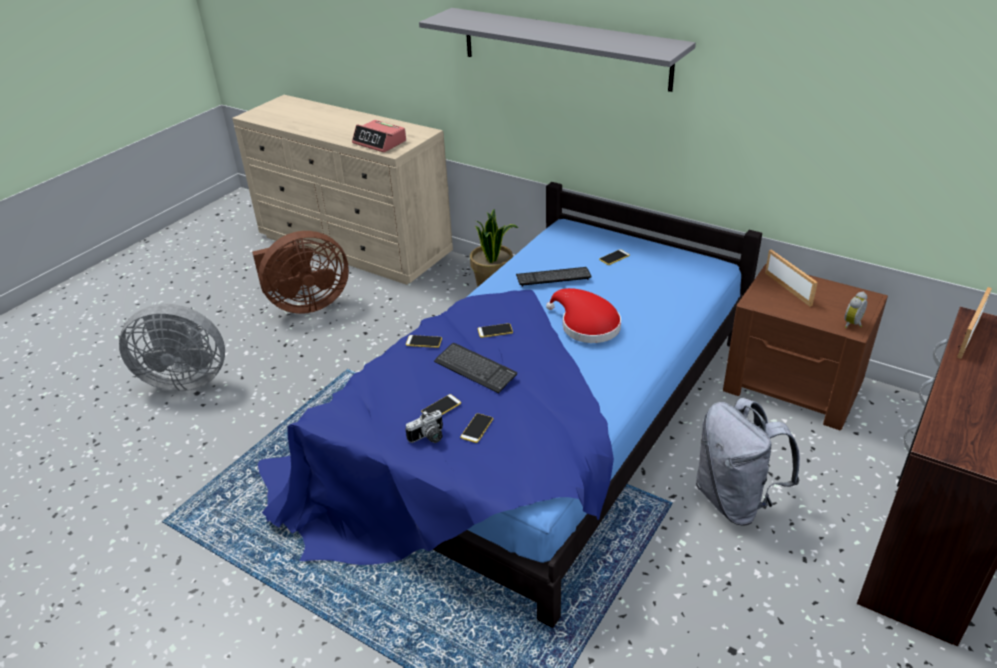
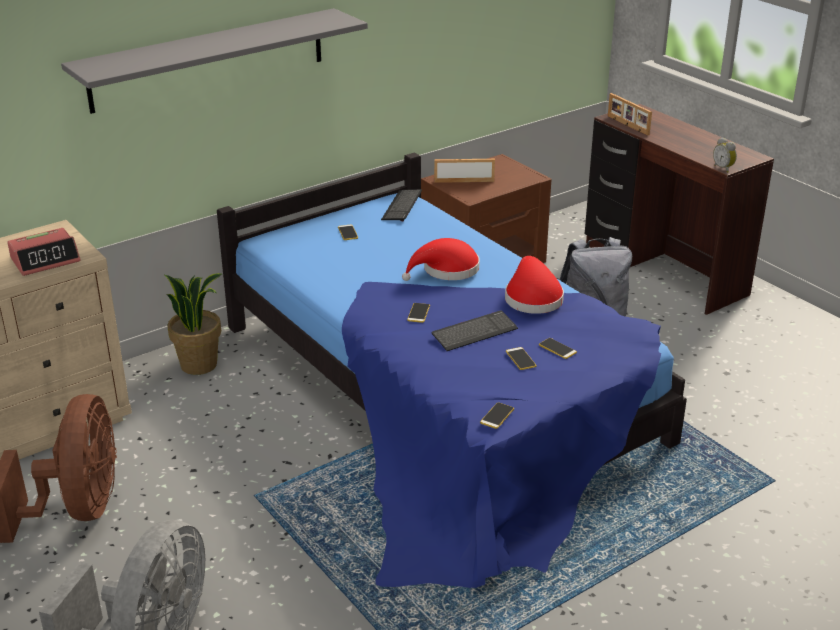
camera: 70 degrees left, 5 degrees down
phone [406,335,442,348] -> phone moved to [480,402,514,429]
camera [406,410,443,443] -> none
keyboard [516,267,592,287] -> keyboard moved to [381,189,422,221]
alarm clock [844,292,868,328] -> alarm clock moved to [713,137,737,173]
none -> red hat [505,256,564,314]

